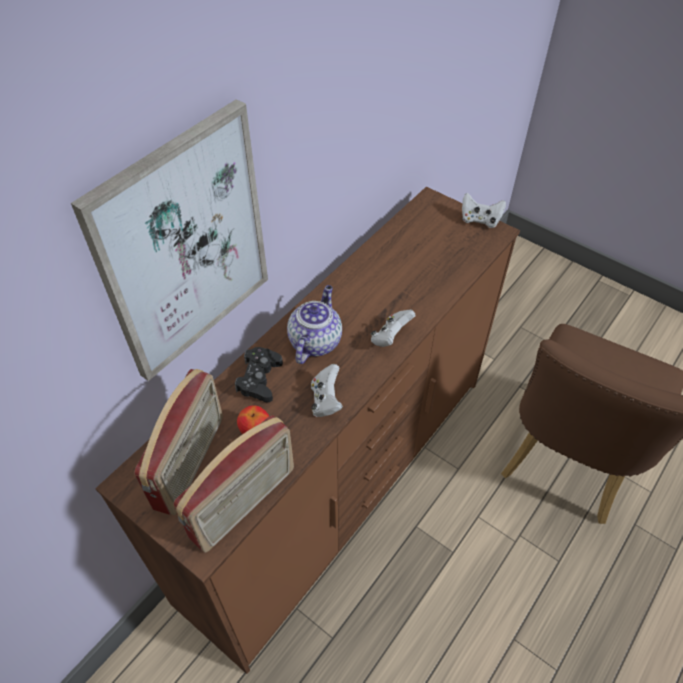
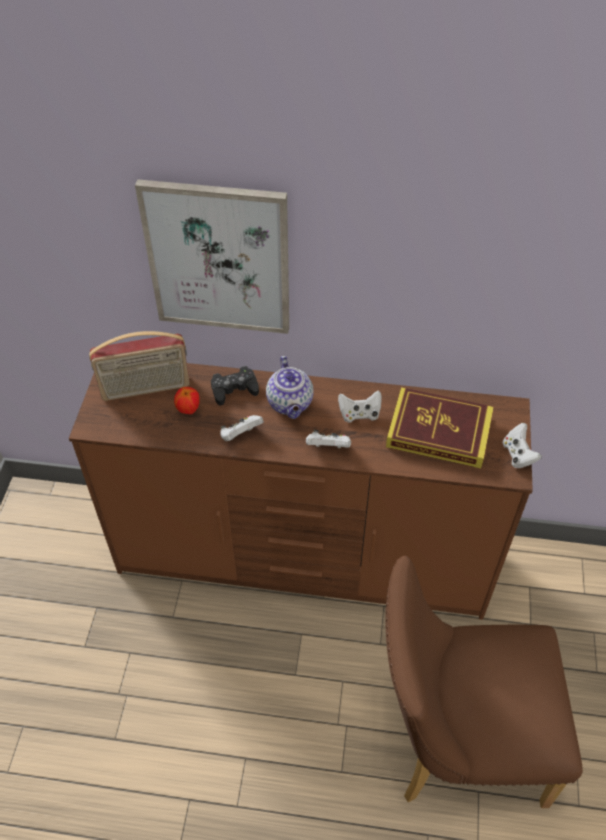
camera: 60 degrees right, 0 degrees up
radio [173,415,294,553] -> none
teapot [287,285,342,364] -> teapot turned 90 degrees clockwise [266,356,314,419]
none -> white game controller [338,390,382,423]
none -> book [386,387,494,468]

